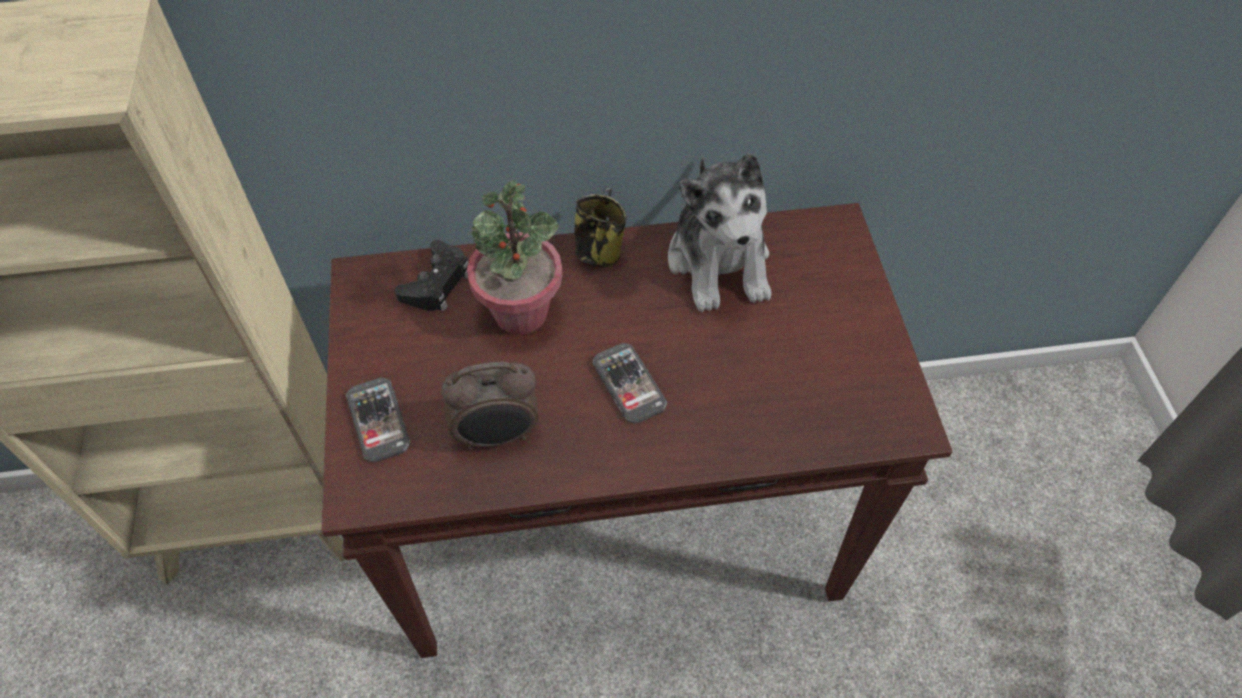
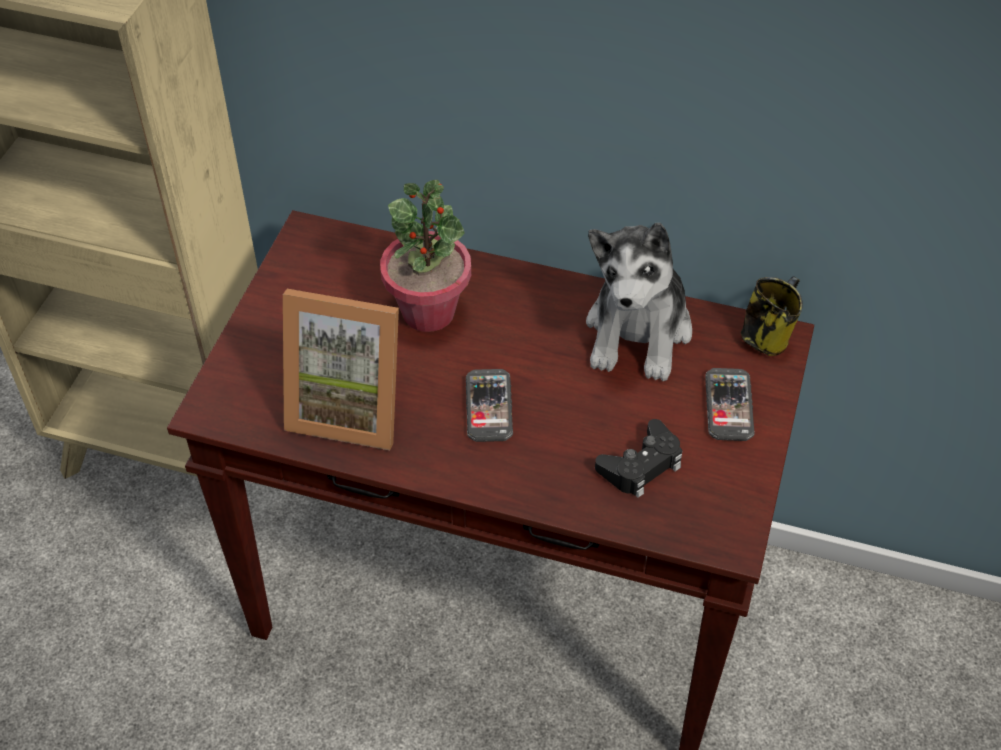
camera: 25 degrees right, 5 degrees down
phone [346,378,411,462] -> phone moved to [705,368,755,441]
black game controller [395,240,468,311] -> black game controller moved to [595,419,682,498]
alarm clock [441,362,538,450] -> picture frame [283,289,399,450]
mug [574,187,627,267] -> mug moved to [741,276,803,356]

